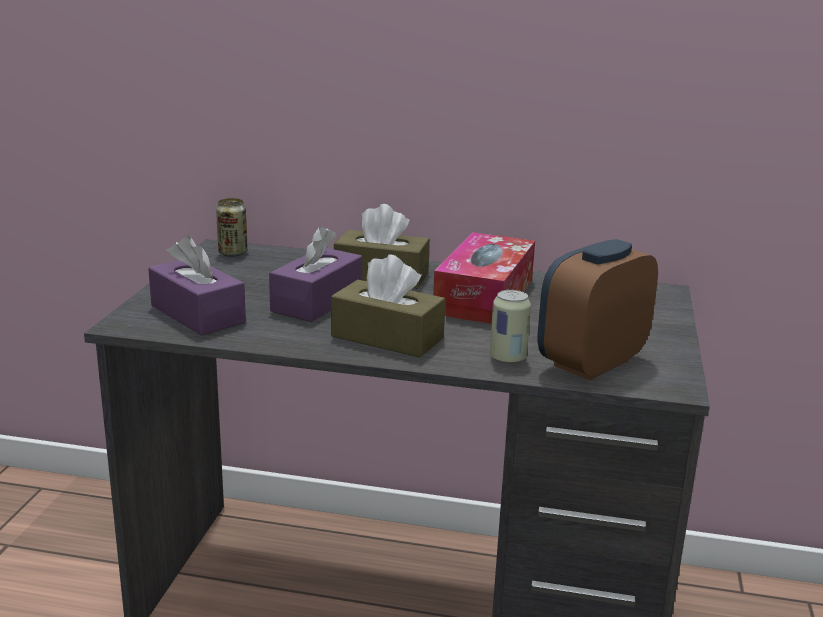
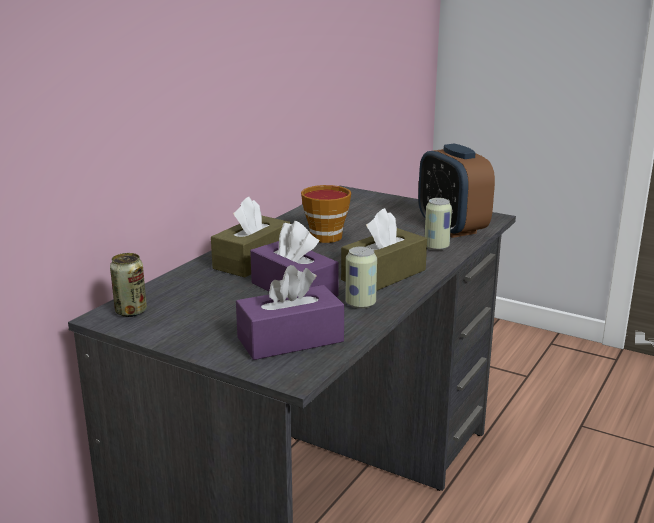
camera: 70 degrees left, 0 degrees up
tissue box [433,232,535,324] -> cup [301,185,351,243]
none -> can [346,246,377,309]

